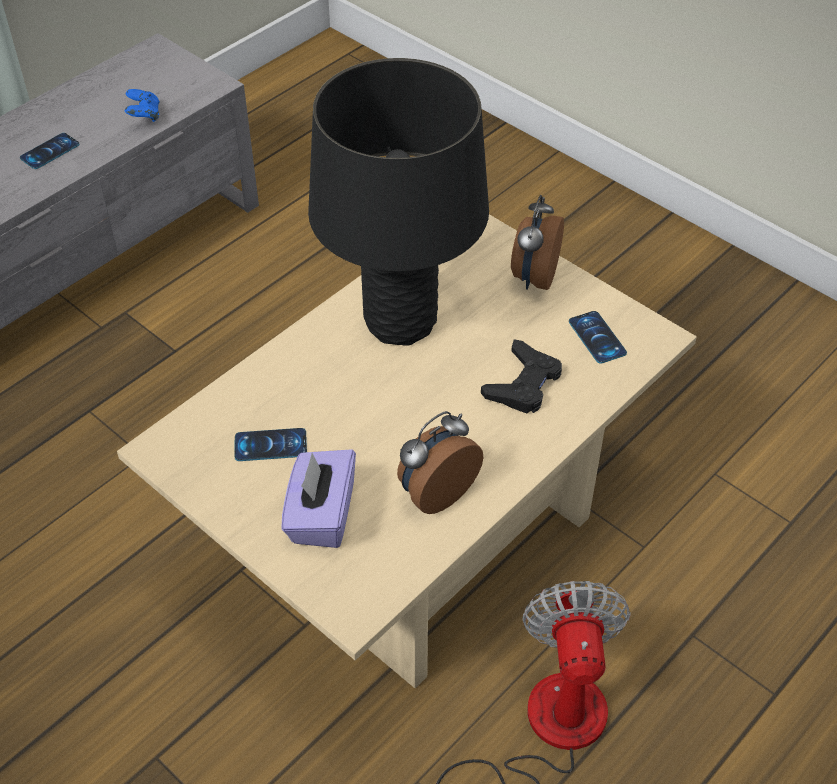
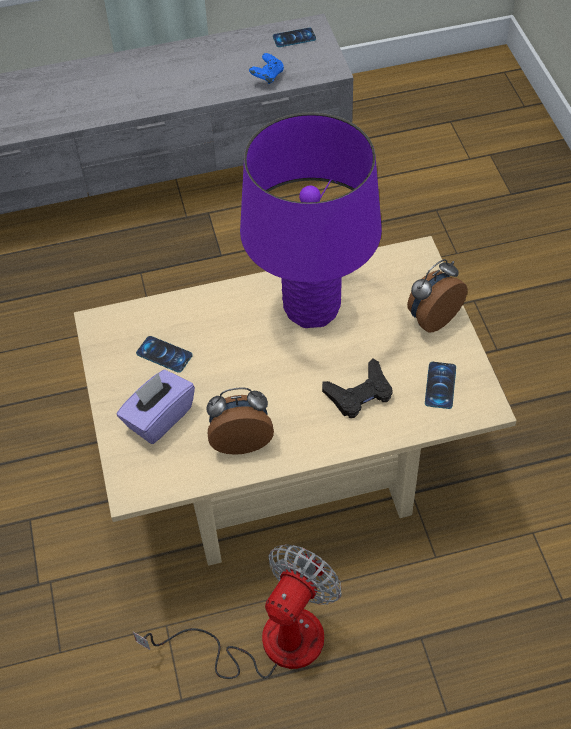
camera: 35 degrees right, 5 degrees up
phone [20,133,79,169] -> phone moved to [273,28,316,47]
black table lamp [308,58,489,346] -> purple table lamp [240,112,382,328]

